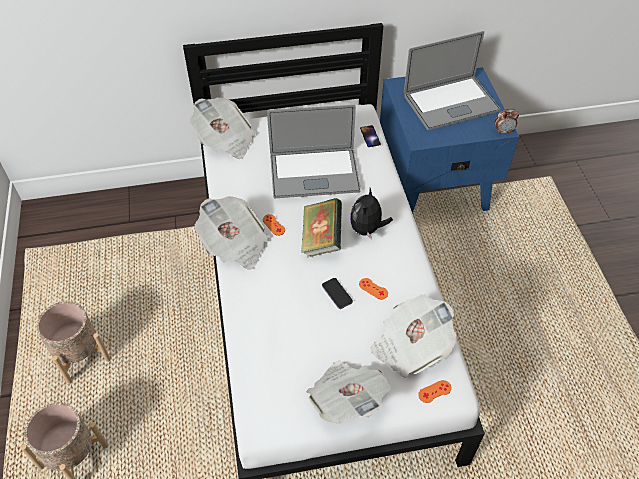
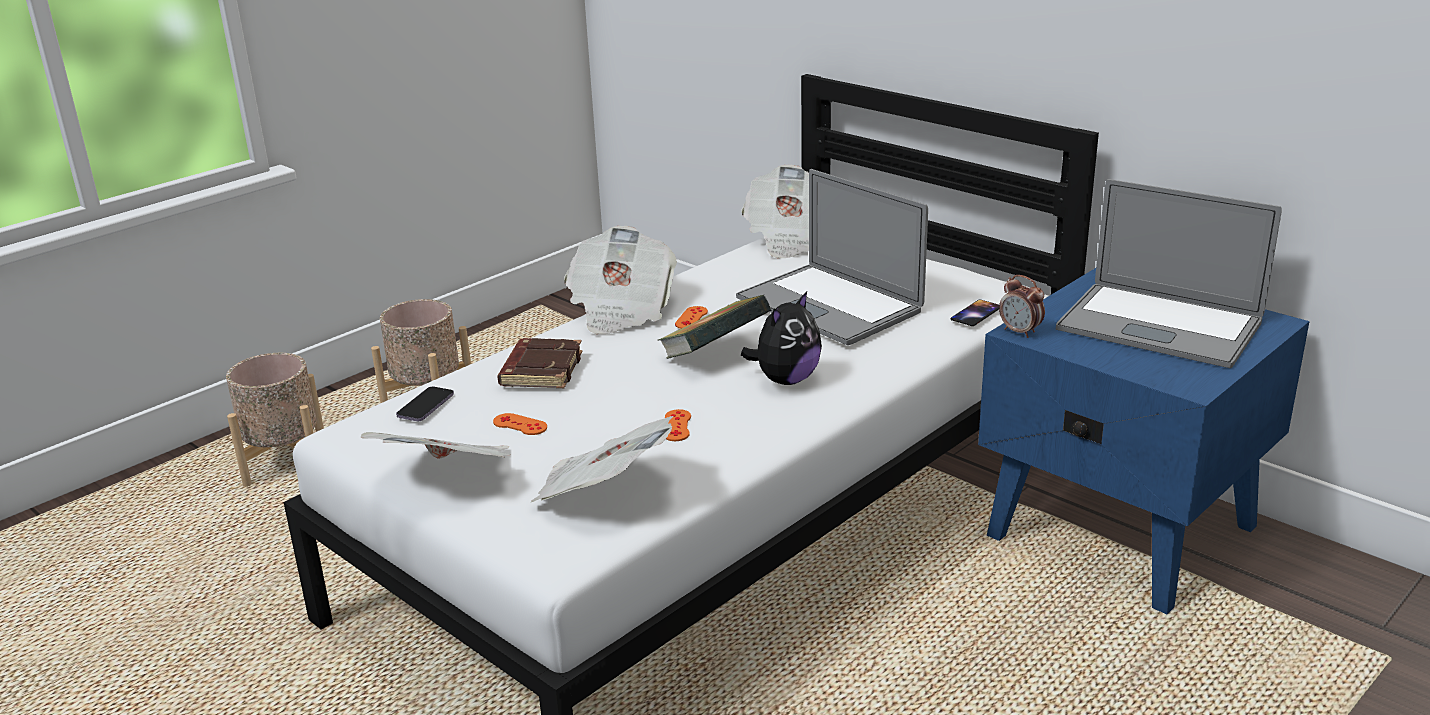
camera: 55 degrees right, 25 degrees down
phone [322,278,353,309] -> phone moved to [396,387,454,421]
plush toy [350,188,393,240] -> plush toy turned 150 degrees clockwise [741,291,822,385]
orange game controller [418,380,452,403] -> orange game controller moved to [493,413,547,435]
alarm clock [494,109,519,134] -> alarm clock moved to [999,275,1045,338]
none -> brown book [497,338,583,388]

